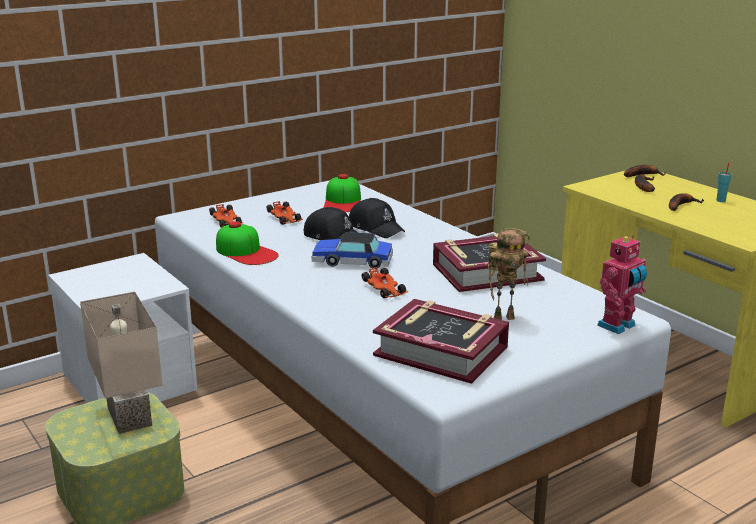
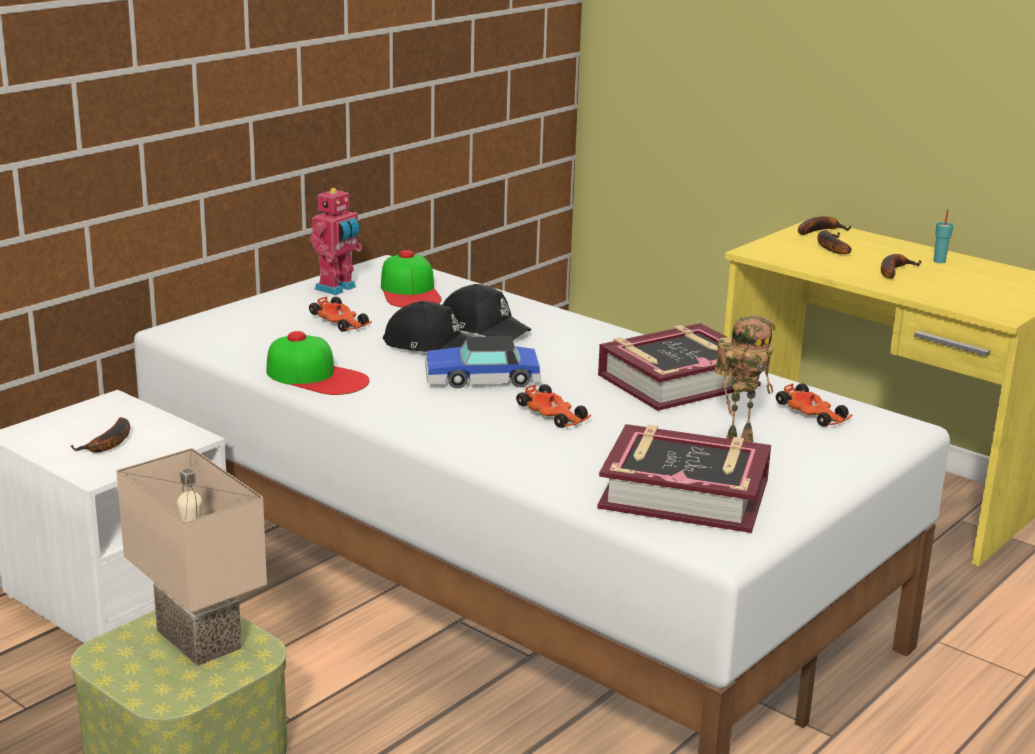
camera: 15 degrees left, 0 degrees up
toy car [209,204,243,228] -> toy car moved to [776,383,852,427]
toy robot [597,235,647,334] -> toy robot moved to [310,187,363,295]
none -> banana [70,417,130,453]

